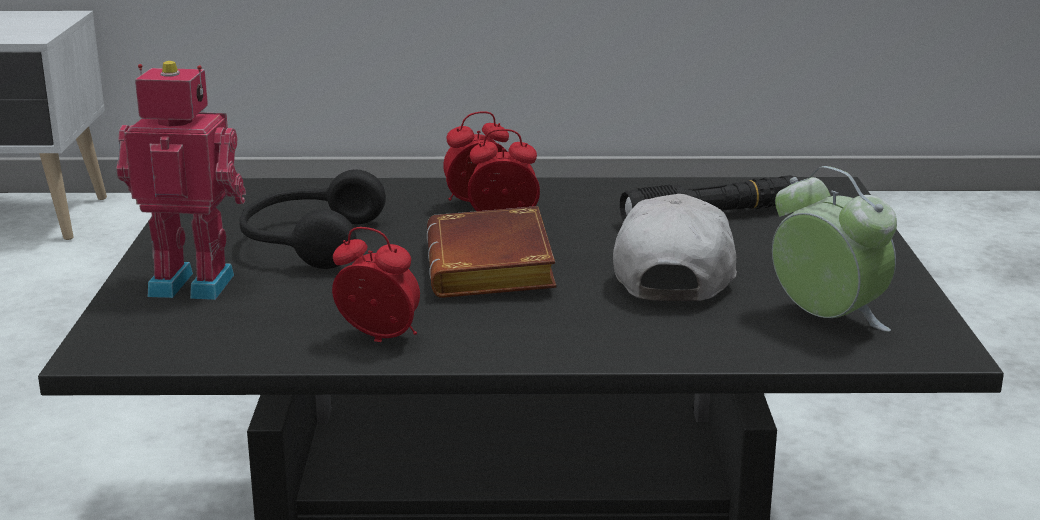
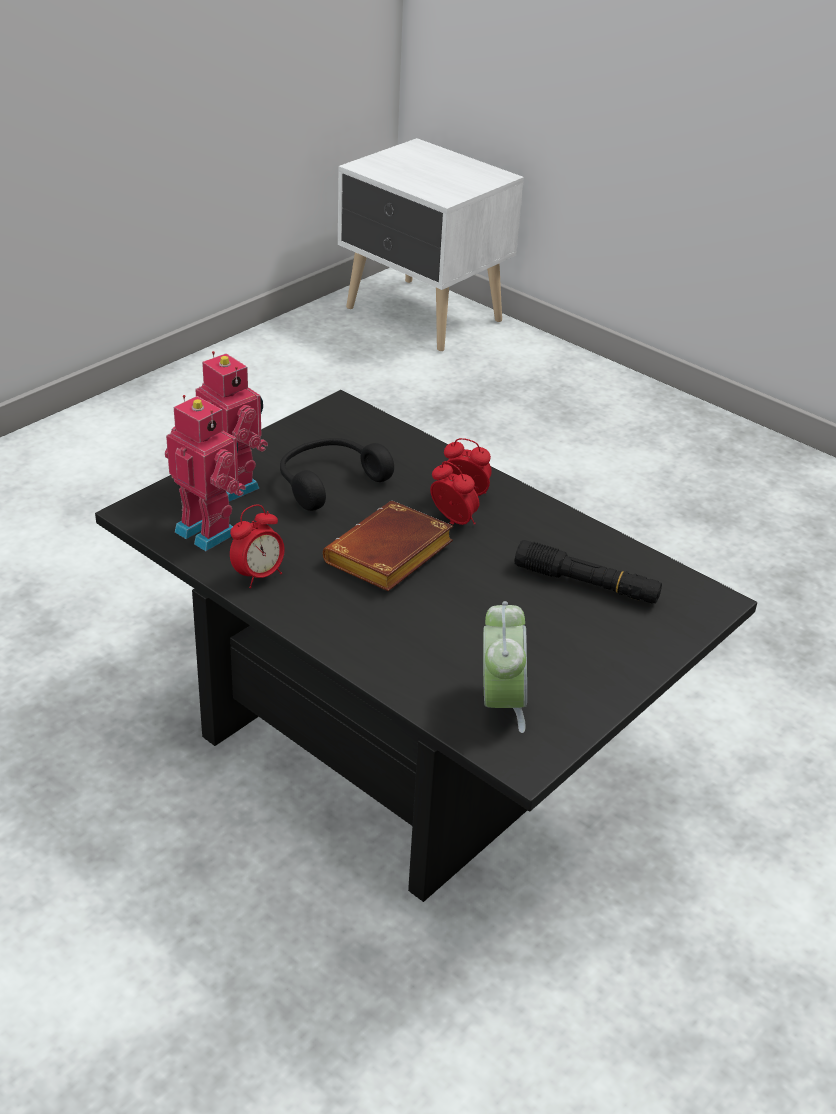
camera: 40 degrees right, 15 degrees up
alarm clock [332,227,420,342] -> alarm clock turned 75 degrees clockwise [230,505,285,588]
white cap [613,194,737,301] -> none
none -> toy robot [165,395,246,551]

